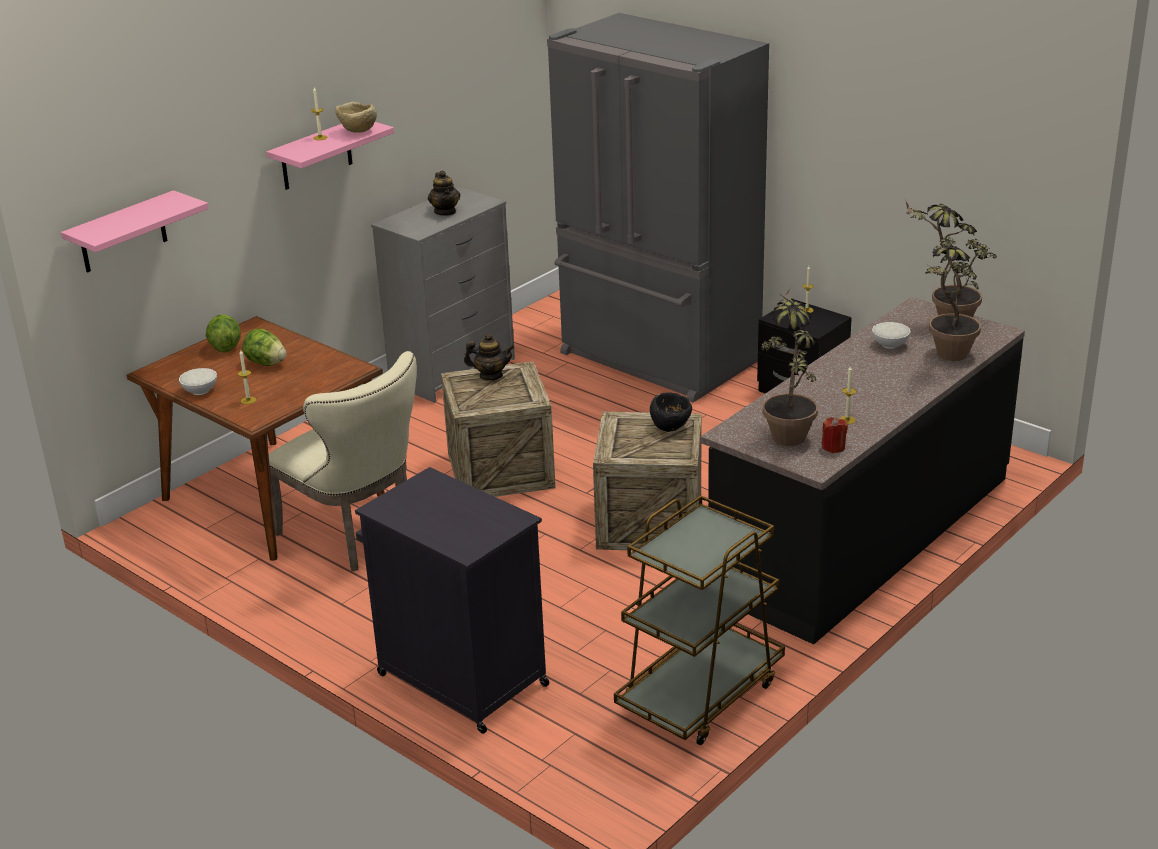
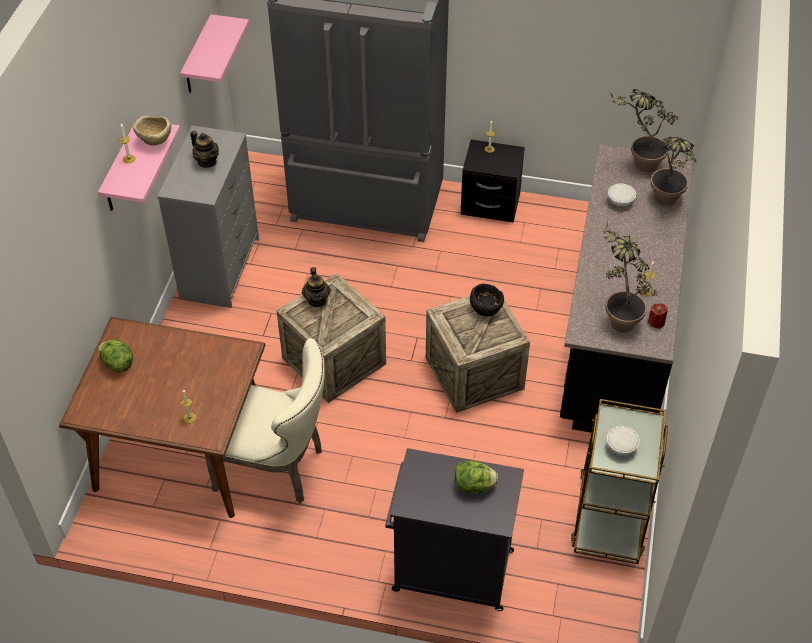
camera: 30 degrees left, 20 degrees up
pink shelf [61,190,209,273] -> pink shelf moved to [180,14,249,93]
white bowl [179,368,217,395] -> white bowl moved to [607,426,640,455]
lettuce [243,329,287,366] -> lettuce moved to [455,460,498,493]
teapot [464,334,515,380] -> teapot turned 105 degrees clockwise [302,267,331,307]

